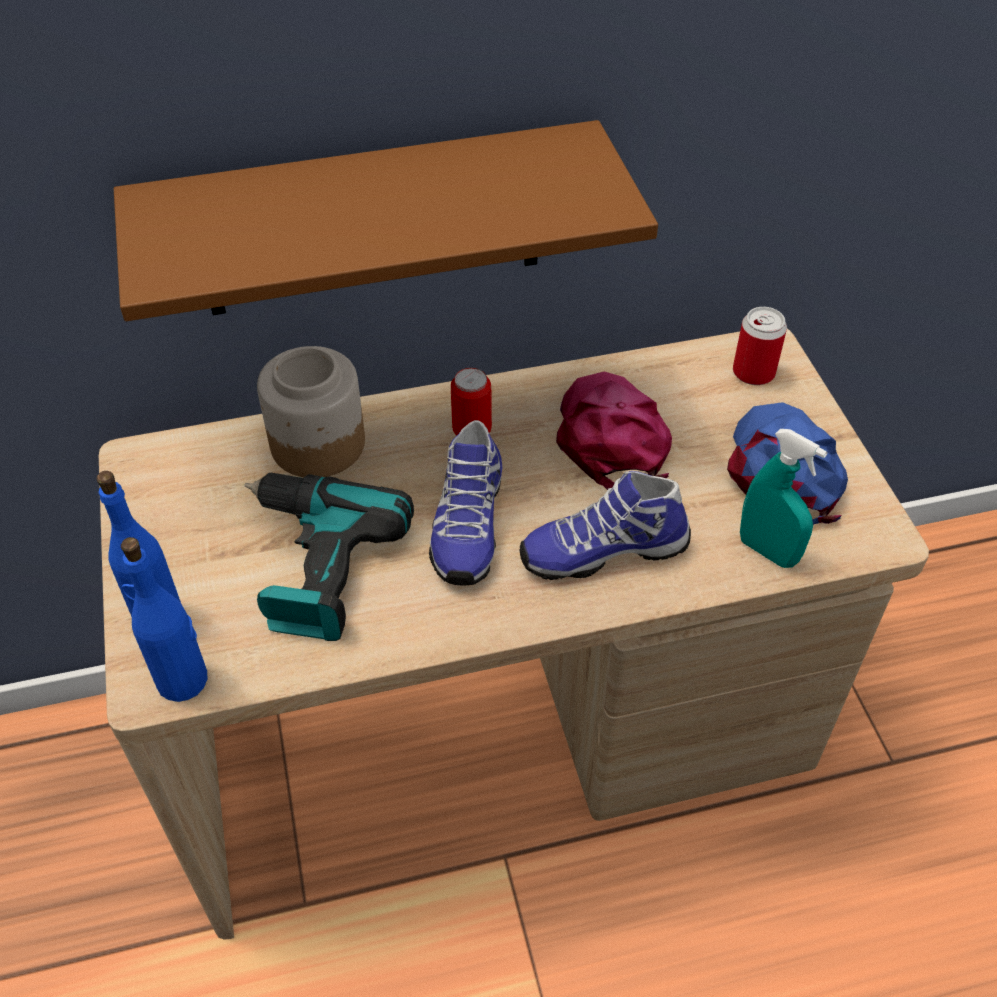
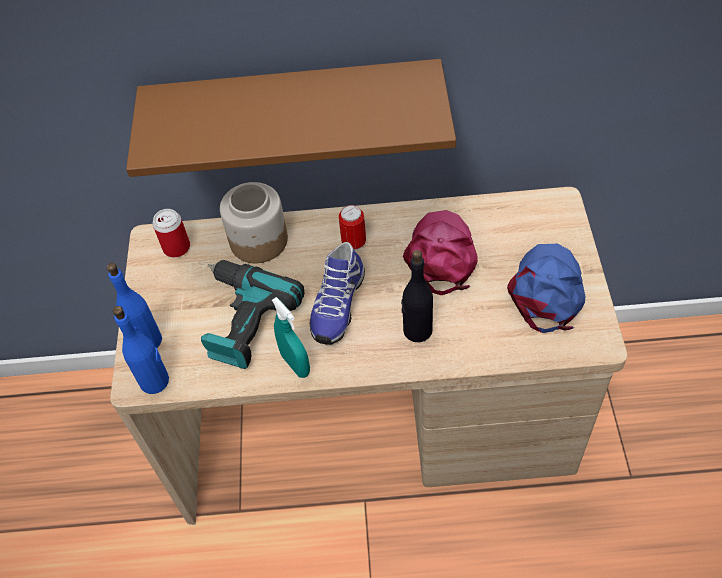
camera: 15 degrees right, 5 degrees up
shoe [520,471,691,580] -> black bottle [401,250,433,342]
can [733,307,787,385] -> can moved to [152,209,190,257]
turquoise spray bottle [740,429,828,568] -> turquoise spray bottle moved to [272,297,310,378]

